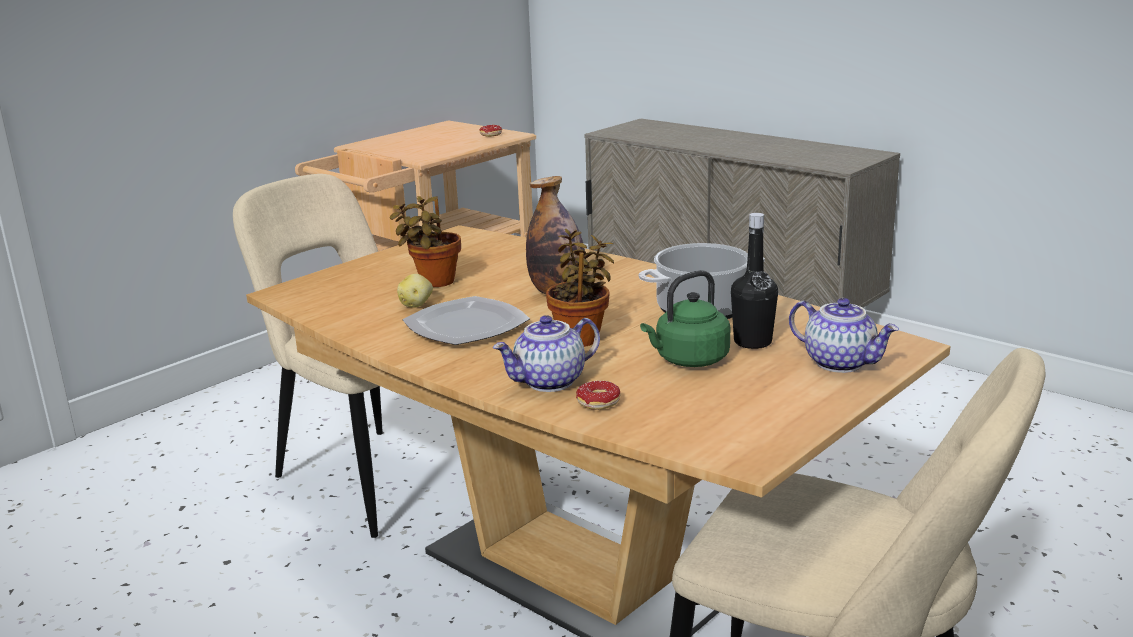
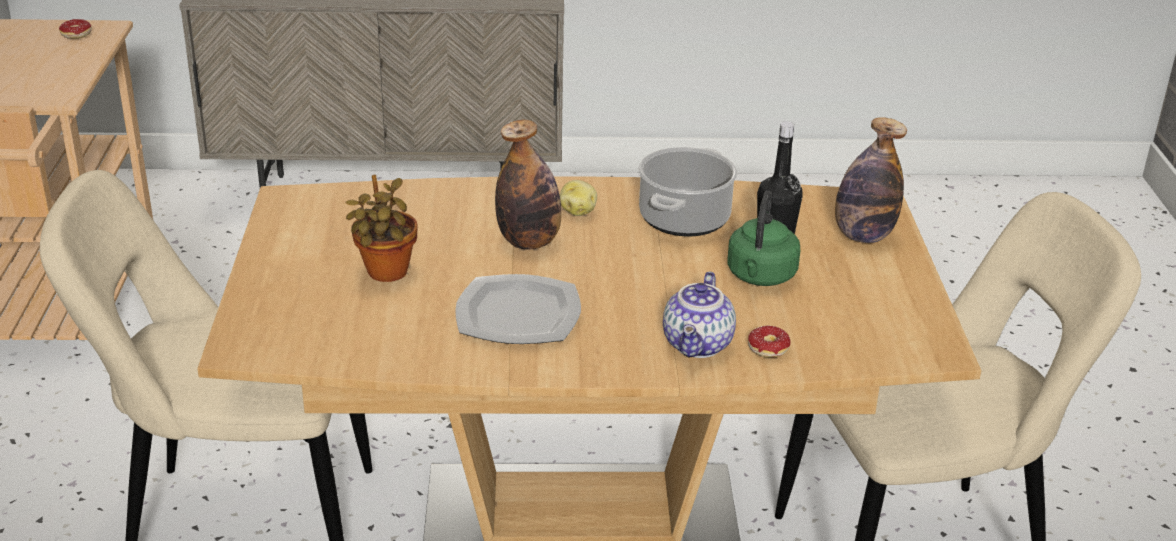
camera: 45 degrees left, 10 degrees up
potato [397,274,433,308] -> potato moved to [560,180,597,216]
potted plant [546,229,614,347] -> none
teapot [789,298,899,373] -> bottle [835,117,907,243]

